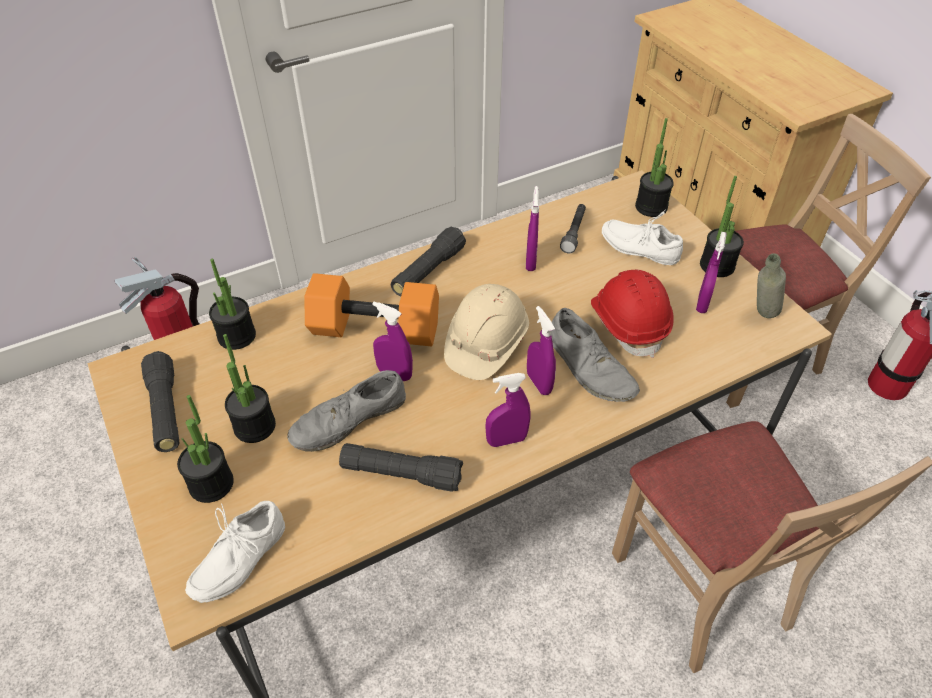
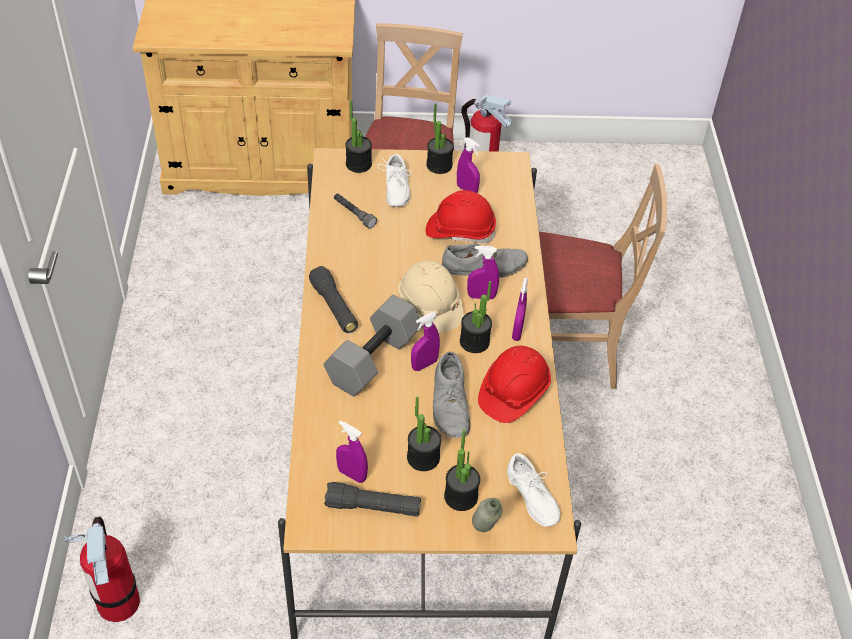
camera: 65 degrees left, 0 degrees up
potted plant [209,259,256,350] -> potted plant moved to [460,281,492,353]
orange dumbbell [304,273,439,347] -> grey dumbbell [323,295,422,396]
black flashlight [339,443,463,492] -> red hard hat [478,346,551,423]
purple spray bottle [526,186,539,271] -> purple spray bottle moved to [336,420,368,483]
white shoe [602,209,683,265] -> white shoe turned 60 degrees counterclockwise [377,154,411,207]
grey bottle [757,253,786,318] -> grey bottle moved to [472,498,502,532]

